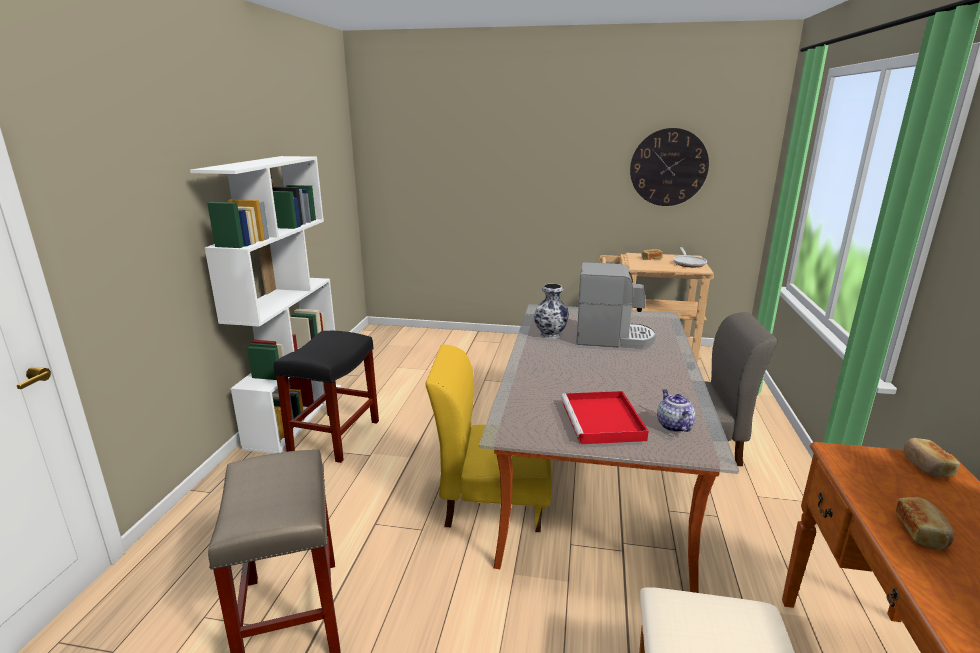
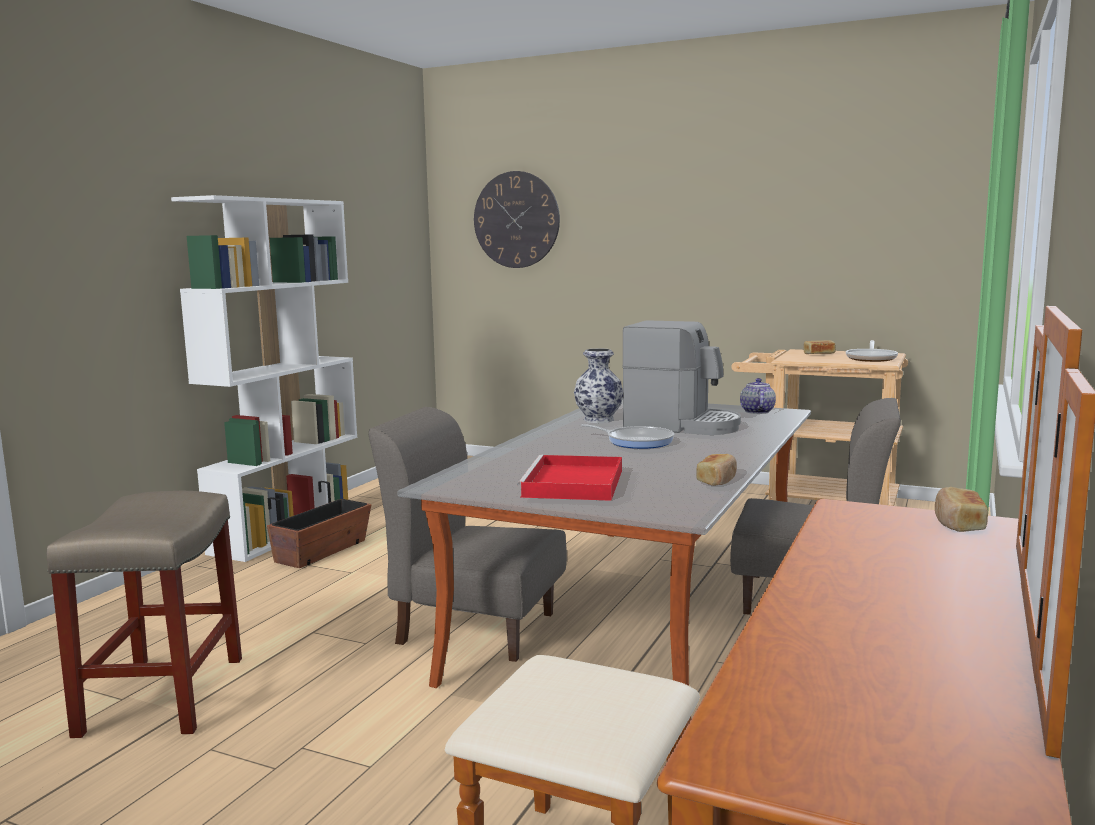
camera: 15 degrees right, 10 degrees down
black stool [274,331,379,463] -> planter [267,481,371,568]
yellow chair [426,344,552,532] -> grey chair [369,407,567,662]
wall clock [630,128,709,206] -> wall clock moved to [474,171,560,268]
teapot [657,390,695,432] -> teapot moved to [740,378,776,414]
bread [895,497,954,550] -> bread moved to [696,454,737,486]
none -> frying pan [581,424,674,449]

